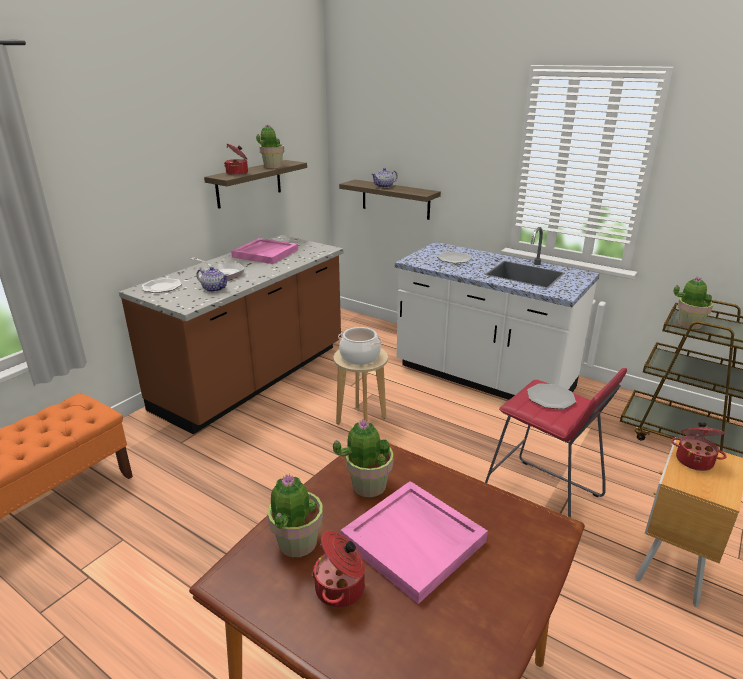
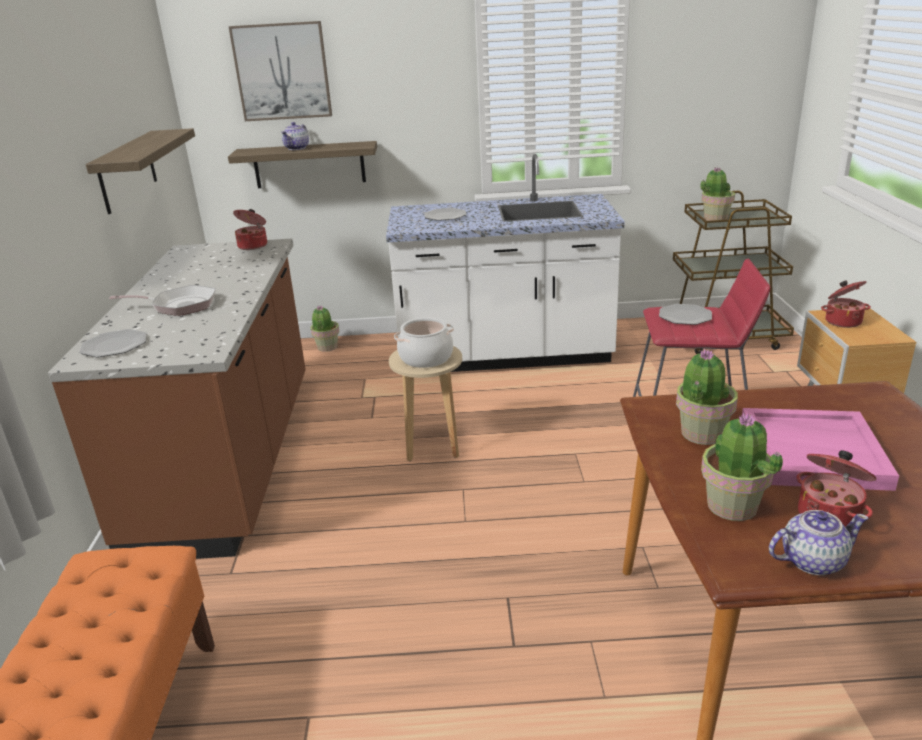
camera: 35 degrees left, 0 degrees up
teapot [196,267,229,292] -> teapot moved to [769,510,868,575]
cooking pot [224,144,248,175] -> cooking pot moved to [233,209,267,250]
pink tray [231,238,298,264] -> none
potted plant [256,124,284,168] -> potted plant moved to [311,306,339,352]
none -> picture [229,21,332,121]

